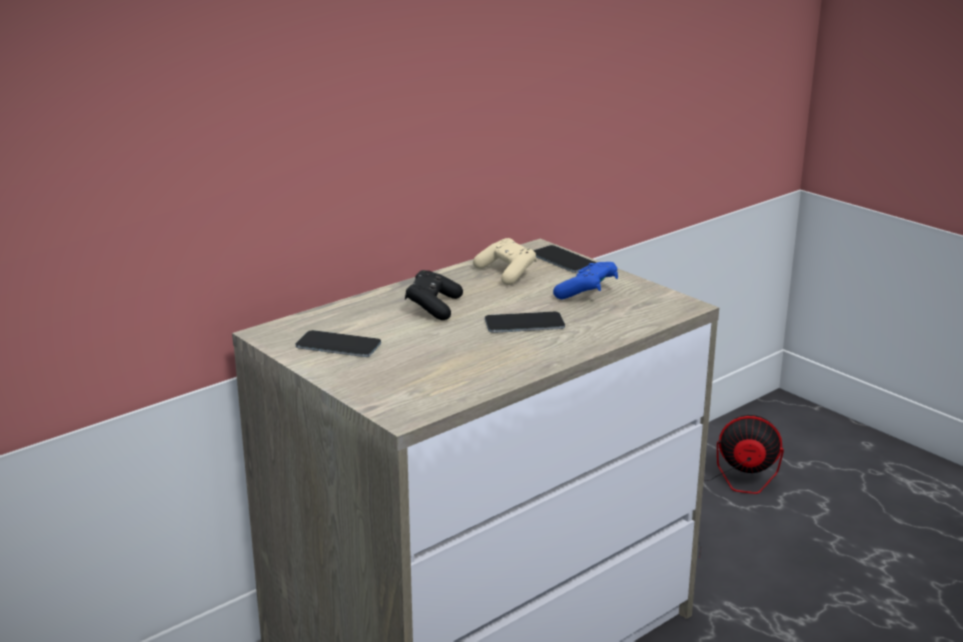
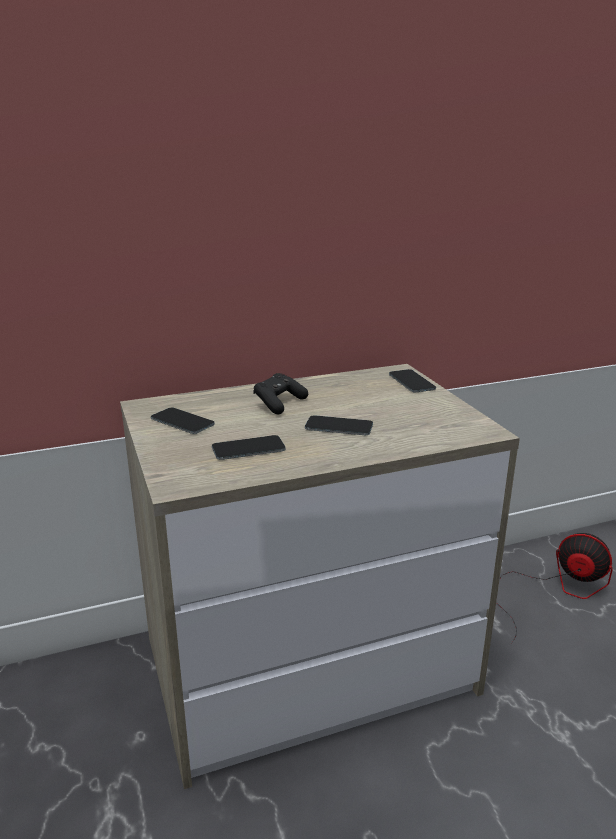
camera: 20 degrees right, 0 degrees up
beige game controller [473,238,536,285] -> none
blue game controller [553,262,618,299] -> none
none -> phone [212,435,286,460]

